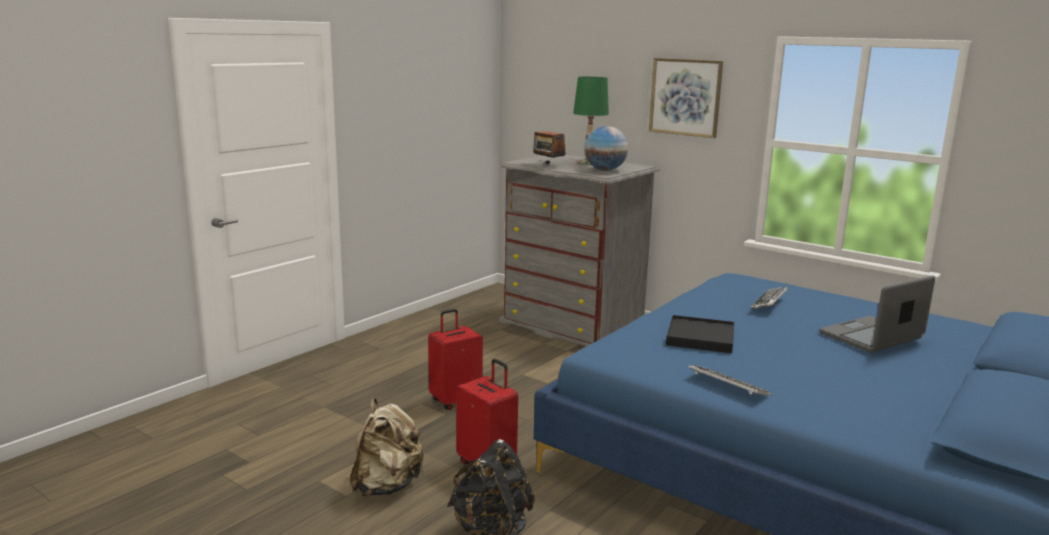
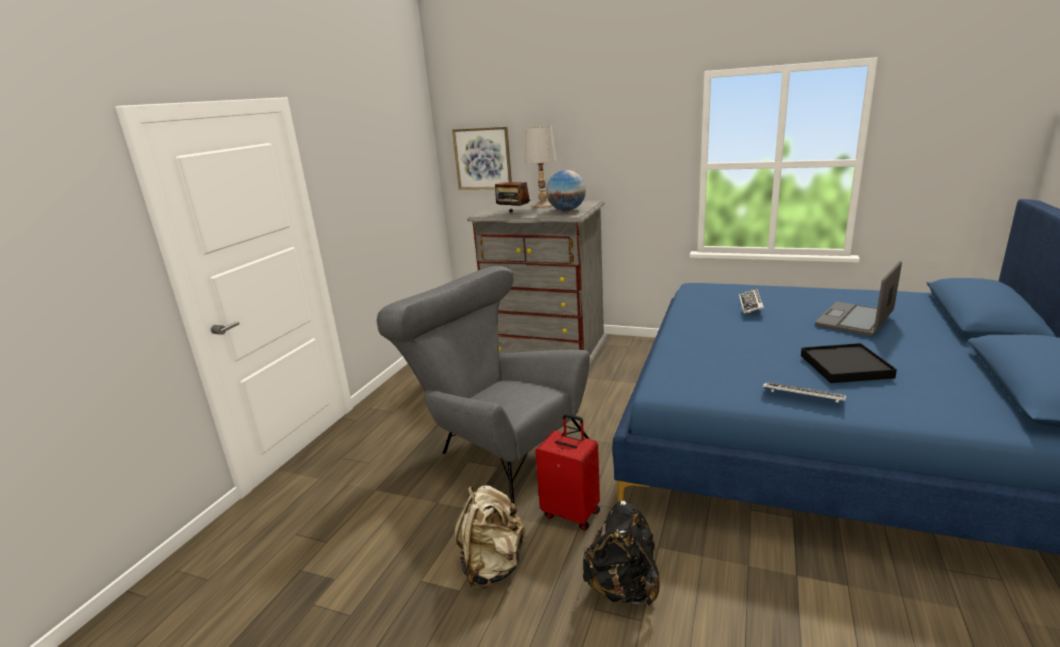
camera: 15 degrees left, 5 degrees up
red suitcase [428,309,483,410] -> grey armchair [377,266,590,508]
green table lamp [573,77,609,165] -> white table lamp [524,126,557,208]
picture [649,58,723,138] -> picture moved to [452,127,512,190]
black tray [666,315,734,353] -> black tray moved to [801,343,897,383]

